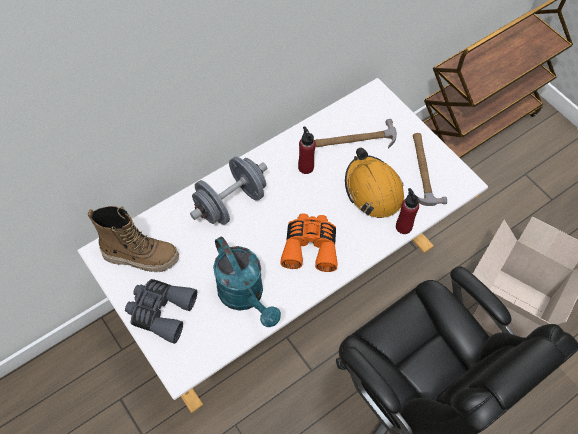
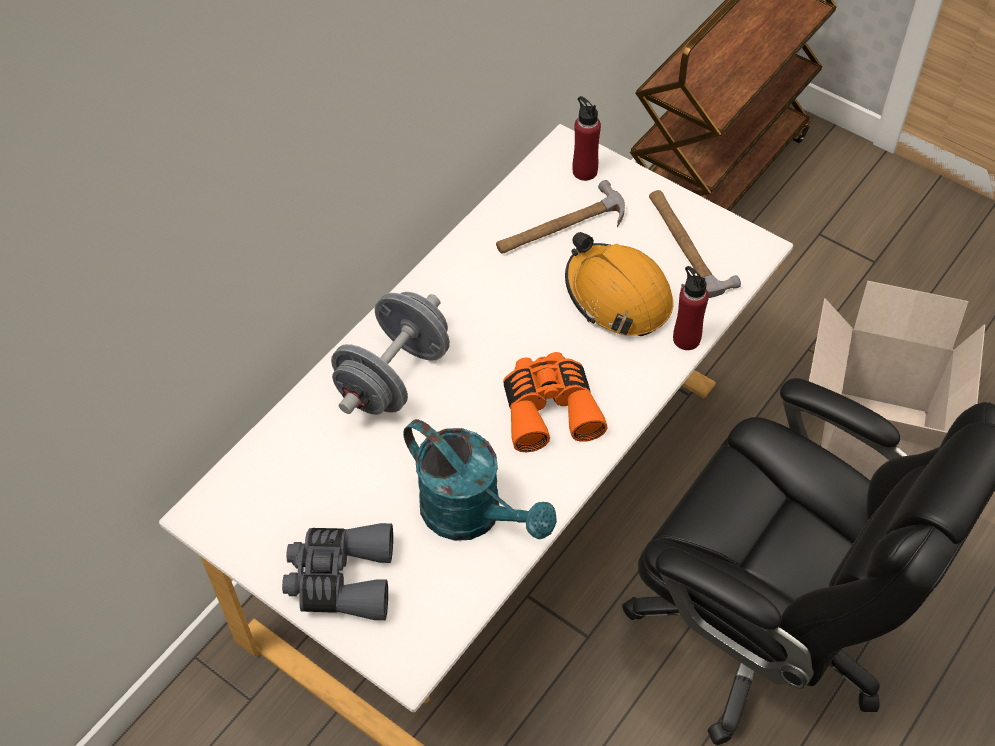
camera: 15 degrees left, 5 degrees down
boot [88,206,179,272] -> none
red bottle [298,126,316,174] -> red bottle moved to [572,96,601,181]

